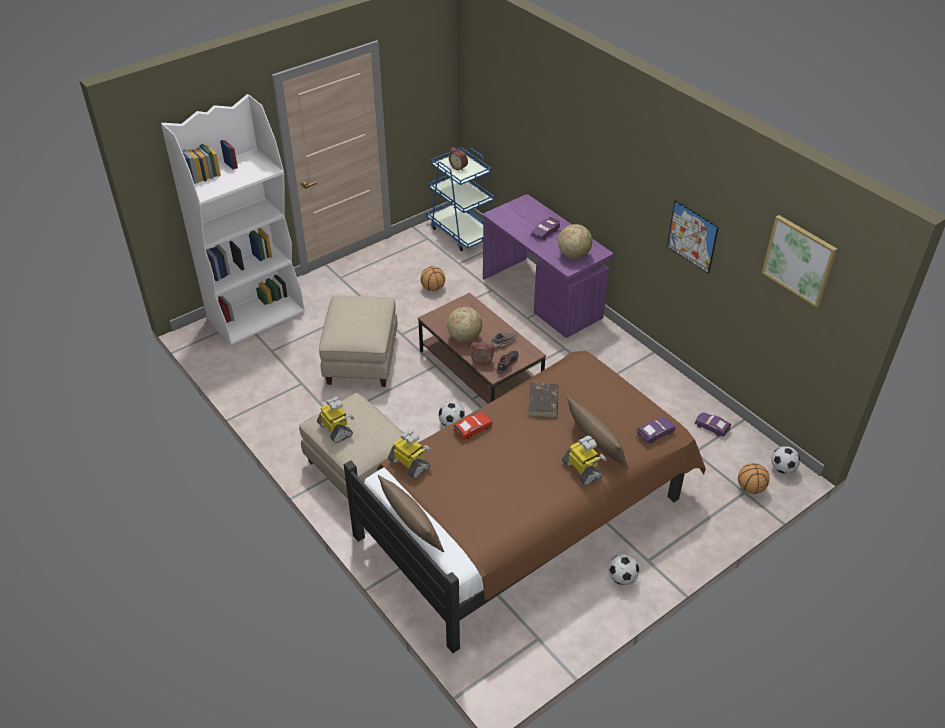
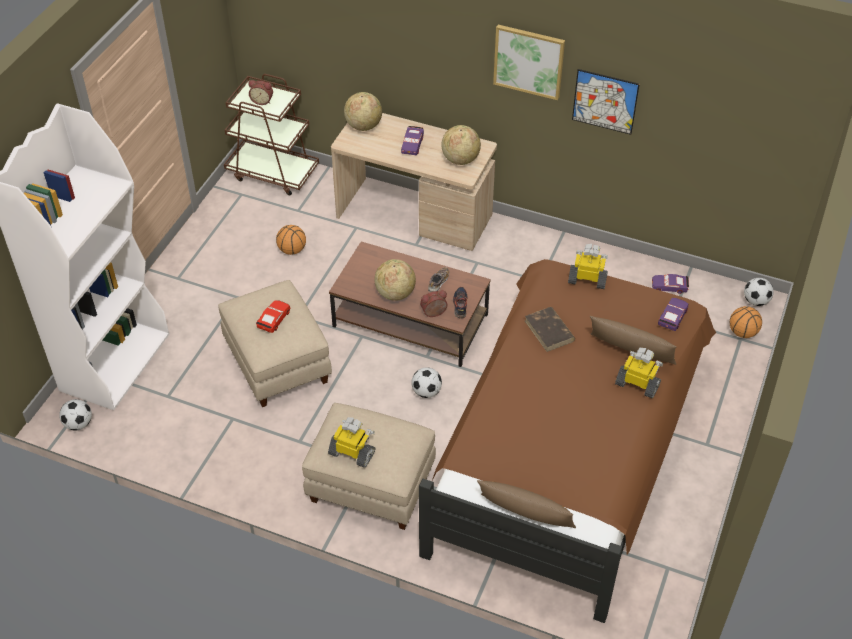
camera: 30 degrees left, 5 degrees up
toy robot [388,429,431,479] -> toy robot moved to [568,244,608,289]
blue cart [426,147,494,251] -> brown cart [224,74,319,195]
red toy car [453,412,493,440] -> red toy car moved to [256,300,290,333]
purple desk [483,194,613,338] -> beige desk [331,113,497,251]
football [608,554,639,585] -> football moved to [59,399,92,431]
picture [762,215,837,307] -> picture moved to [493,25,565,100]
none -> globe [344,92,382,131]

